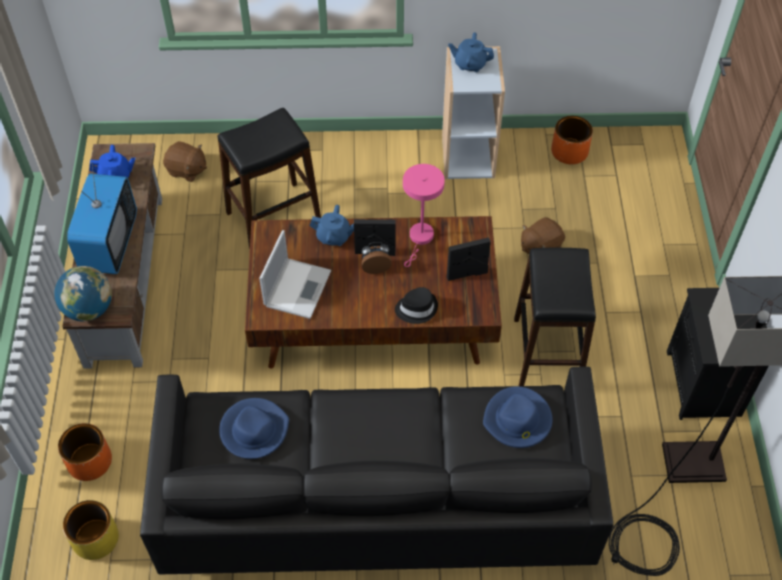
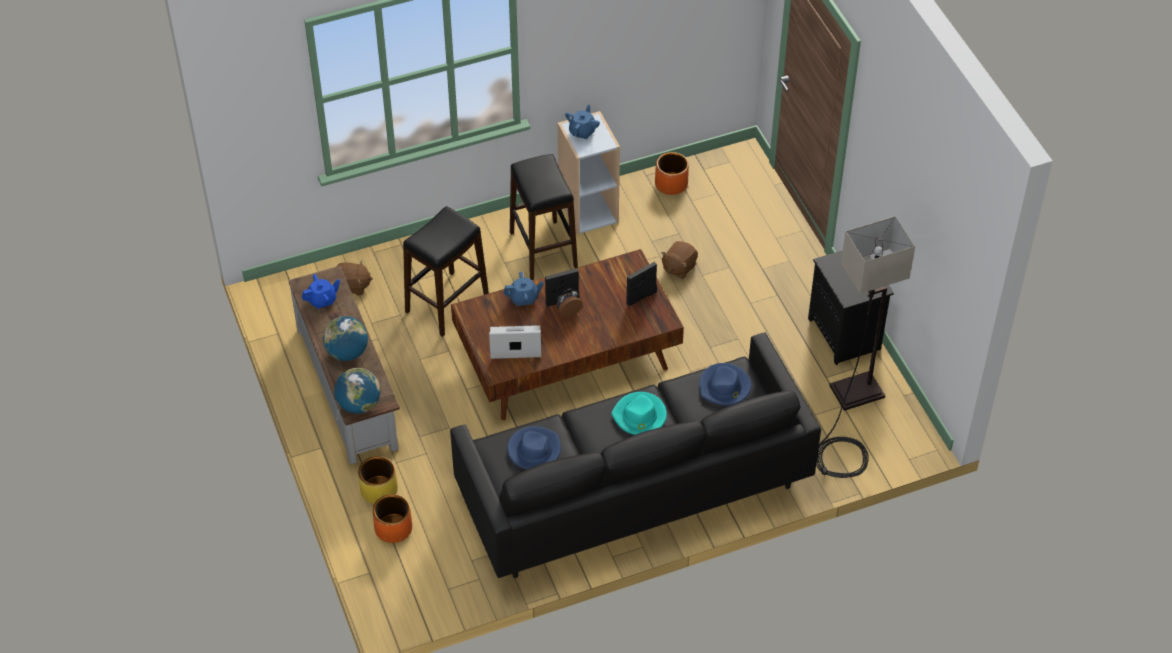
camera: 20 degrees left, 5 degrees down
yellow planter [63,500,119,560] -> yellow planter moved to [358,456,398,504]
television [67,162,137,274] -> globe [323,316,368,361]
laptop [259,230,331,319] -> laptop turned 90 degrees counterclockwise [489,325,541,359]
black hat [395,287,438,324] -> none
pink table lamp [403,164,445,267] -> none
blue teapot [448,32,494,72] -> blue teapot turned 120 degrees clockwise [565,105,600,139]
black stool [514,248,596,386] -> black stool moved to [510,154,578,280]
none -> turquoise hat [612,392,667,435]

